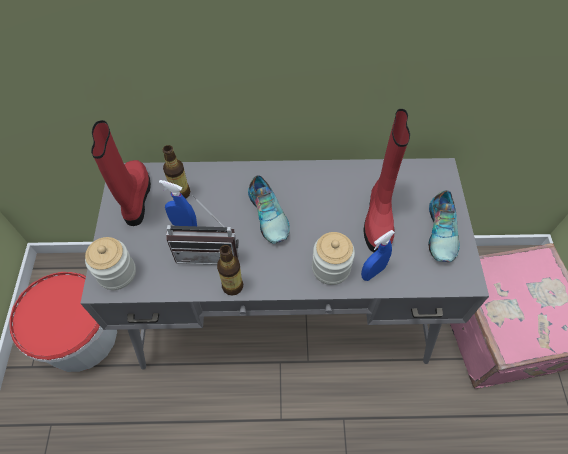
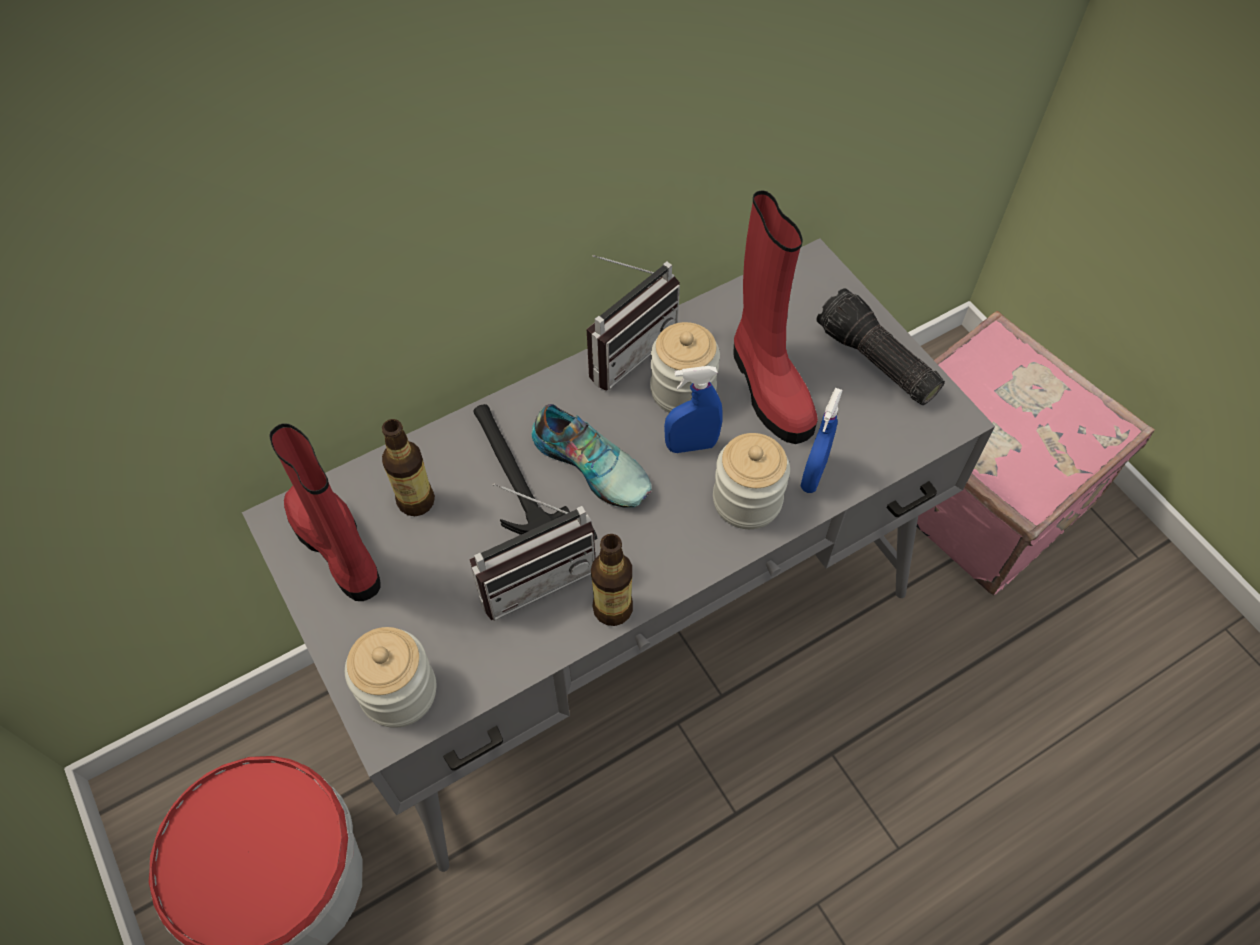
camera: 30 degrees left, 0 degrees up
blue spray bottle [159,180,197,226] -> blue spray bottle moved to [664,366,723,453]
shoe [428,190,459,262] -> flashlight [816,288,945,405]
none -> hammer [473,404,570,535]
none -> radio [587,255,680,391]
none -> jar [650,322,720,413]

